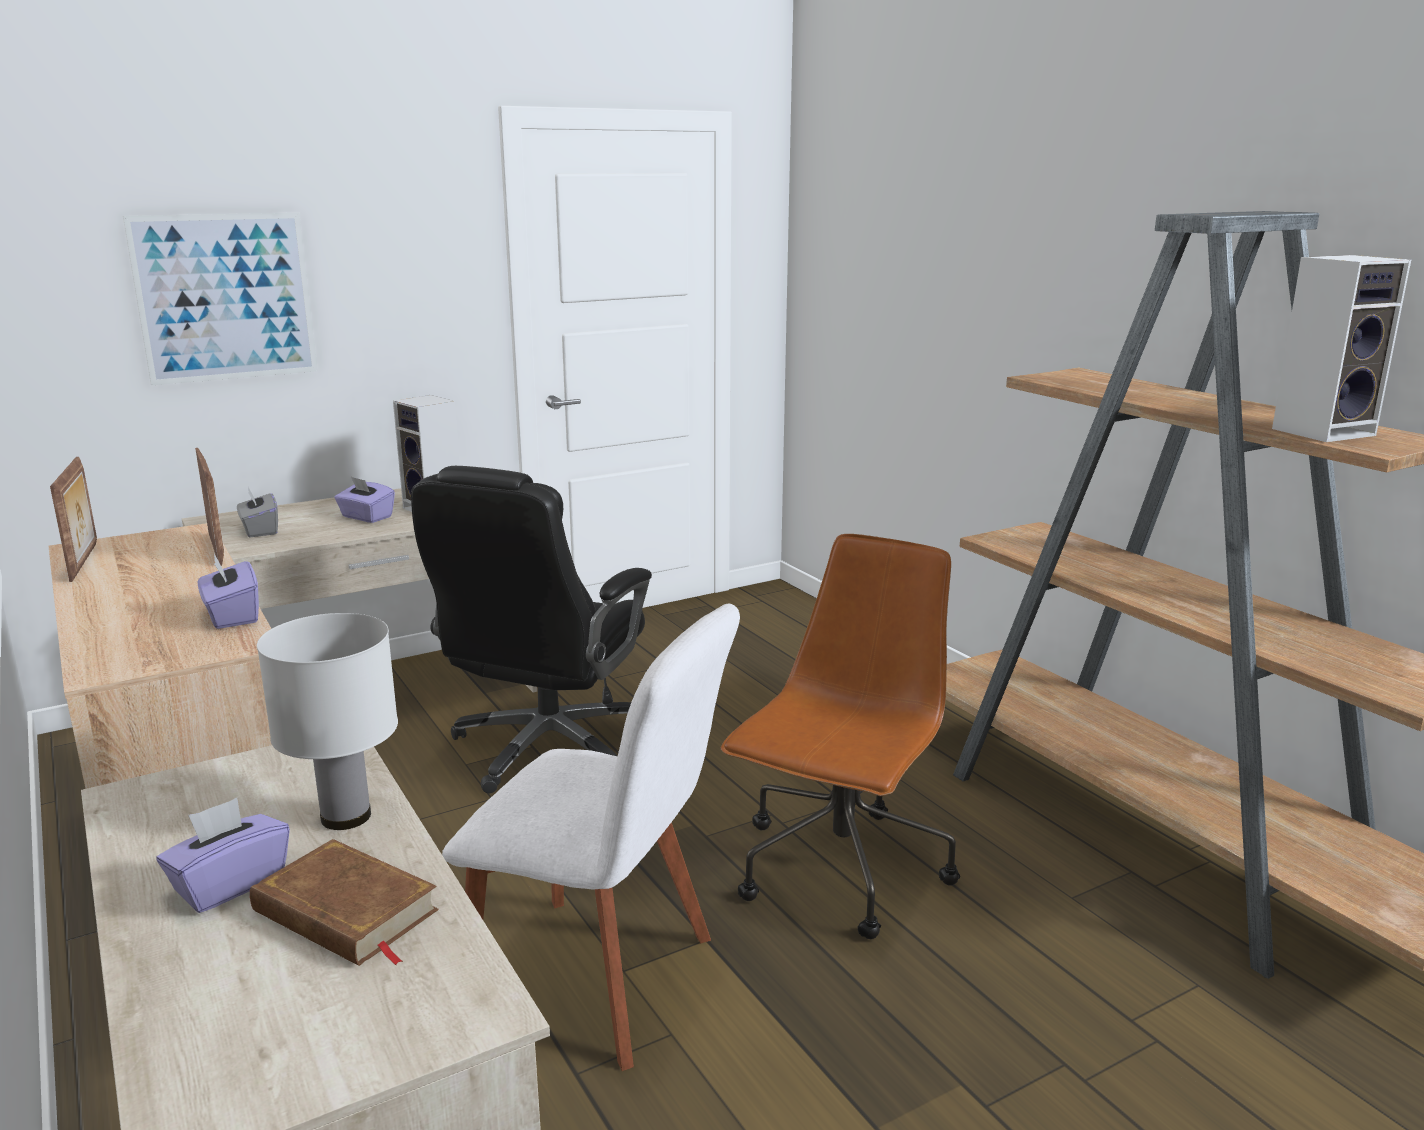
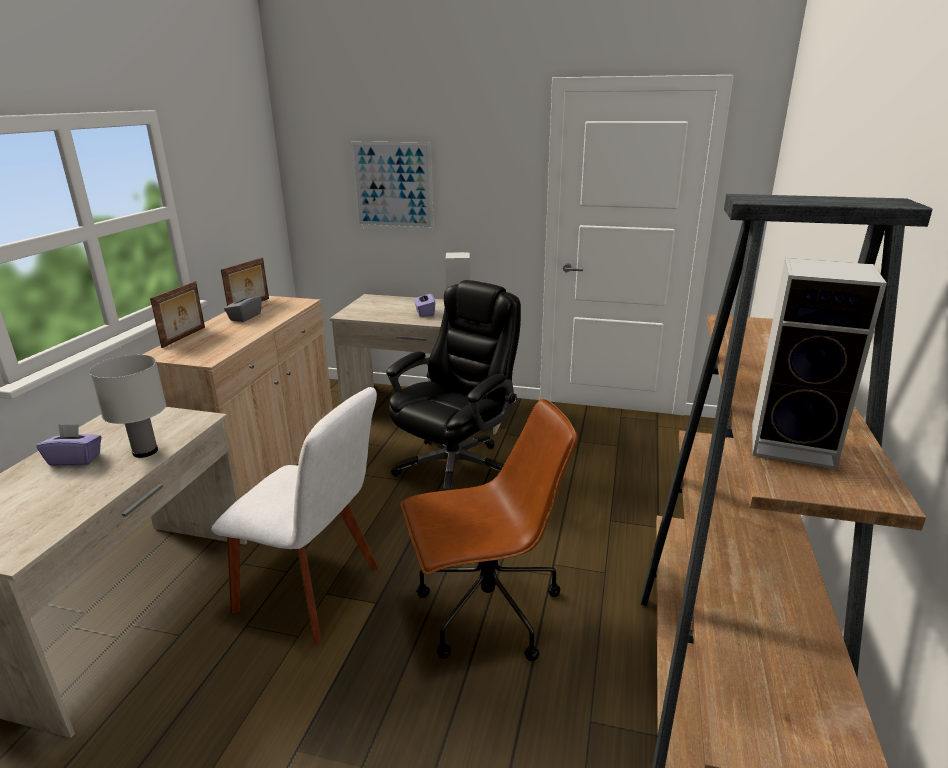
camera: 45 degrees right, 5 degrees up
picture frame [195,448,224,566] -> picture frame moved to [150,281,205,348]
purple tissue box [198,554,259,629] -> none
grey tissue box [237,487,278,537] -> grey tissue box moved to [224,290,262,322]
brown book [250,839,439,966] -> none
black office chair [411,466,652,794] -> black office chair turned 150 degrees clockwise [386,280,521,491]
white chair [442,604,740,1071] -> white chair turned 45 degrees counterclockwise [211,387,379,644]

